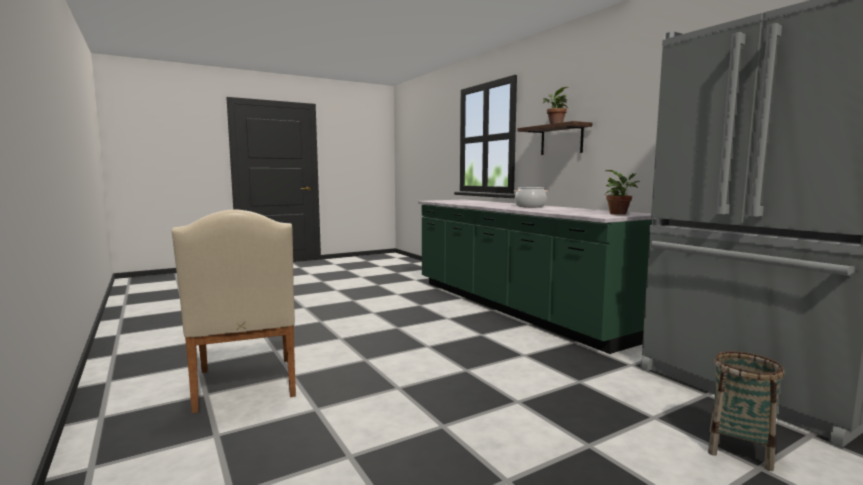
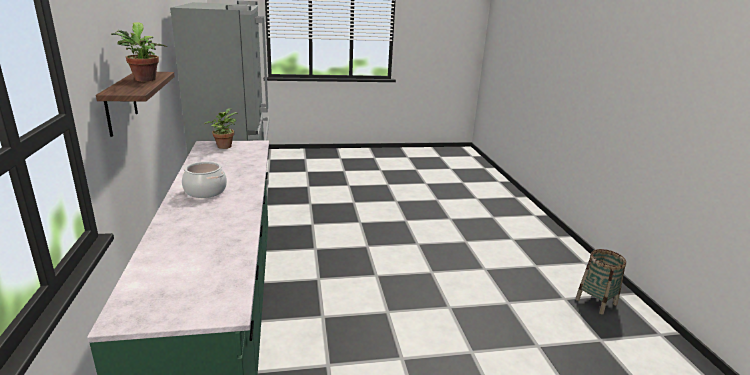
camera: 160 degrees left, 15 degrees up
beige chair [172,209,296,413] -> none
basket [708,351,784,471] -> basket moved to [575,249,626,315]

